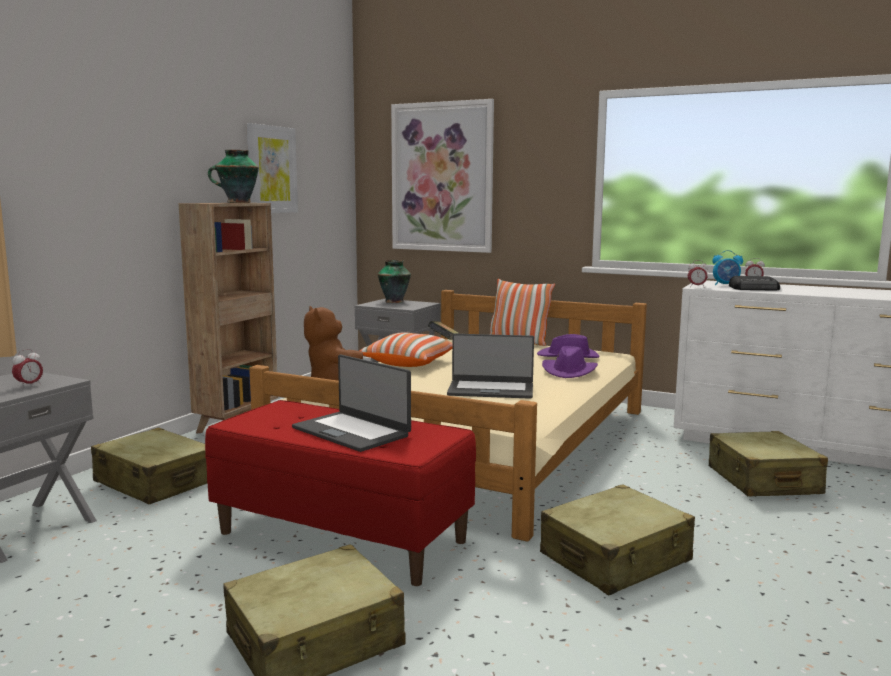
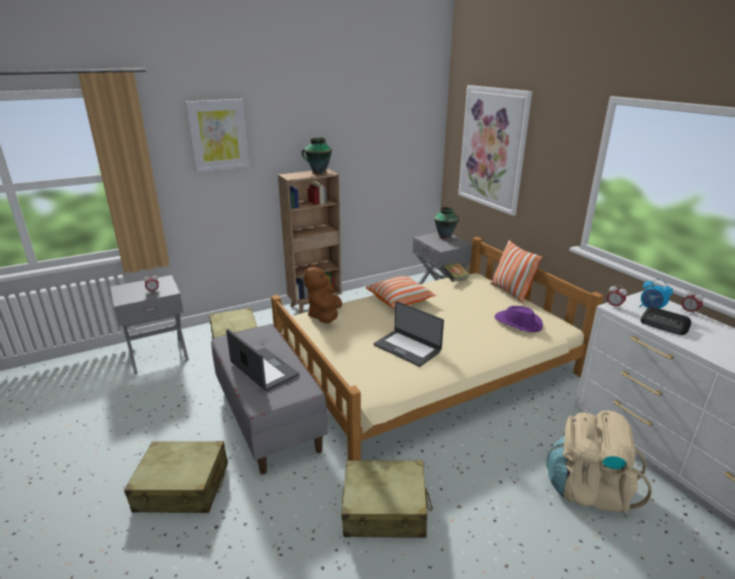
camera: 35 degrees right, 15 degrees up
red bench [205,400,476,586] -> grey bench [211,324,328,474]
picture [246,123,298,213] -> picture moved to [185,99,249,173]
laptop [292,355,411,452] -> laptop turned 150 degrees clockwise [226,329,299,391]
purple hat [542,346,598,378] -> none
beige suitcase [709,431,828,496] -> beige backpack [546,410,652,514]

